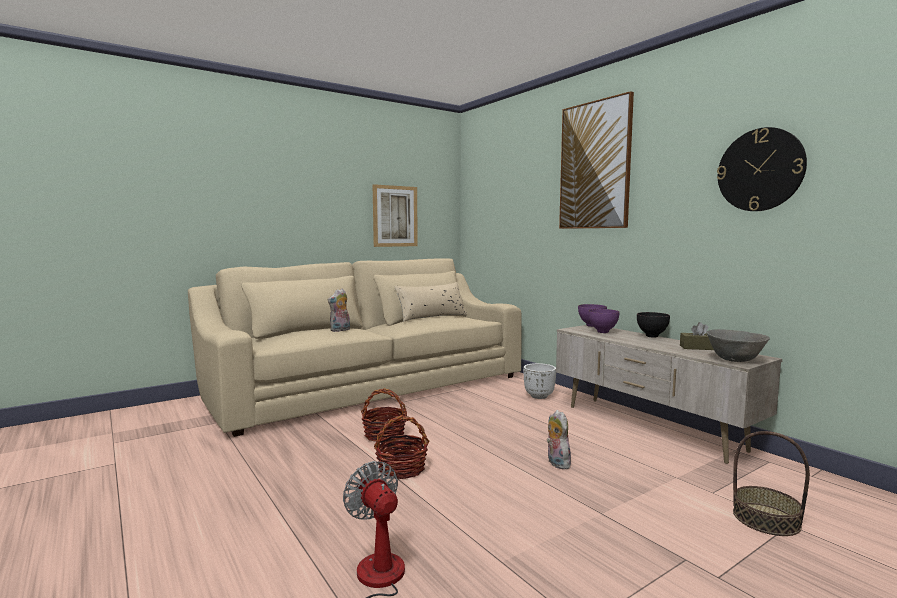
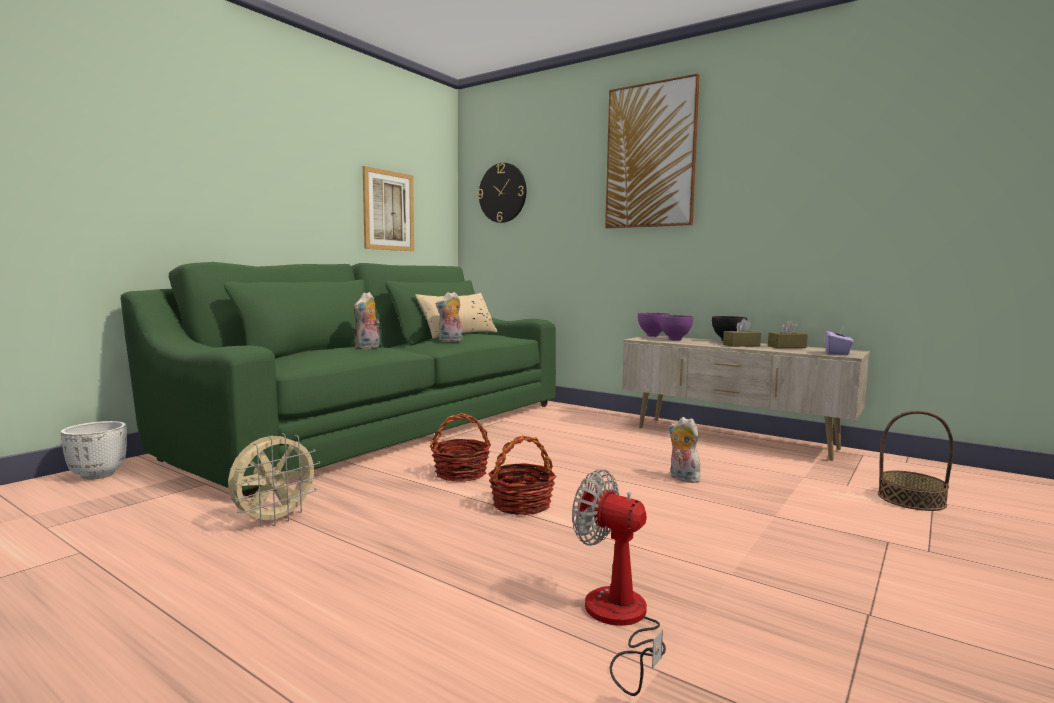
camera: 20 degrees left, 0 degrees up
beige sofa [188,258,522,437] -> green sofa [121,262,556,498]
white planter [523,363,556,399] -> white planter moved to [61,421,127,480]
grey bowl [706,329,770,362] -> purple tissue box [825,326,853,355]
wall clock [717,127,807,211] -> wall clock moved to [478,163,526,223]
none -> beige fan [228,433,321,526]
none -> plush toy [436,292,462,342]
none -> brown tissue box [723,319,761,347]

